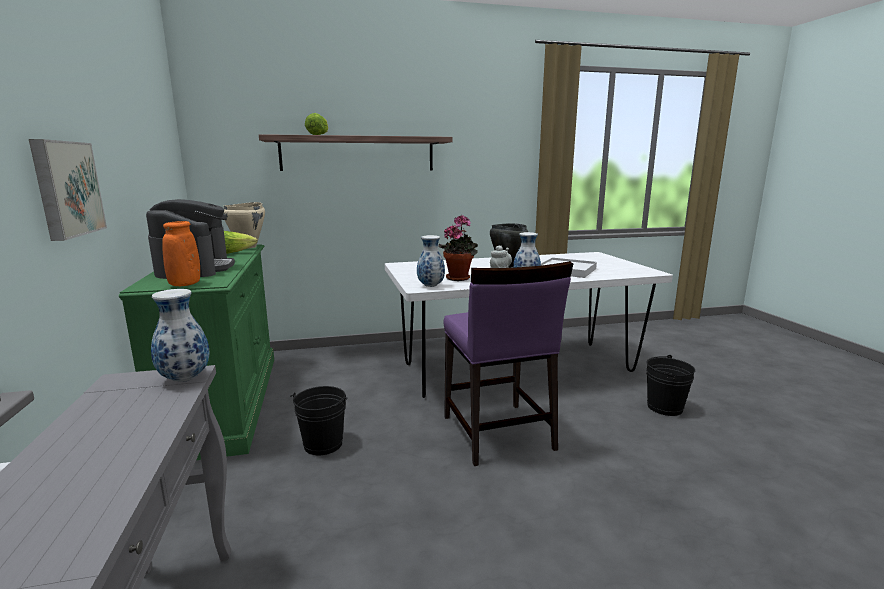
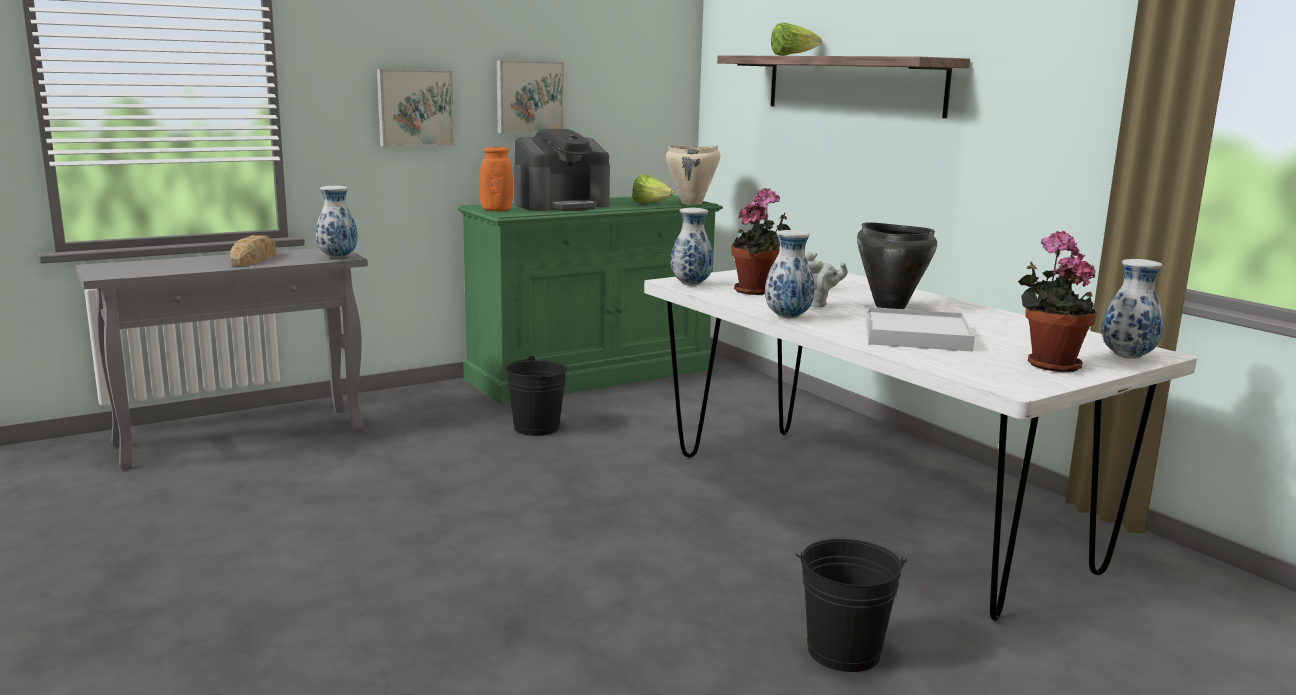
camera: 70 degrees right, 0 degrees up
purple chair [444,261,573,466] -> none
none -> bread [230,235,276,267]
none -> picture [497,60,564,133]
none -> potted plant [1018,231,1097,372]
none -> vase [1102,259,1163,359]

